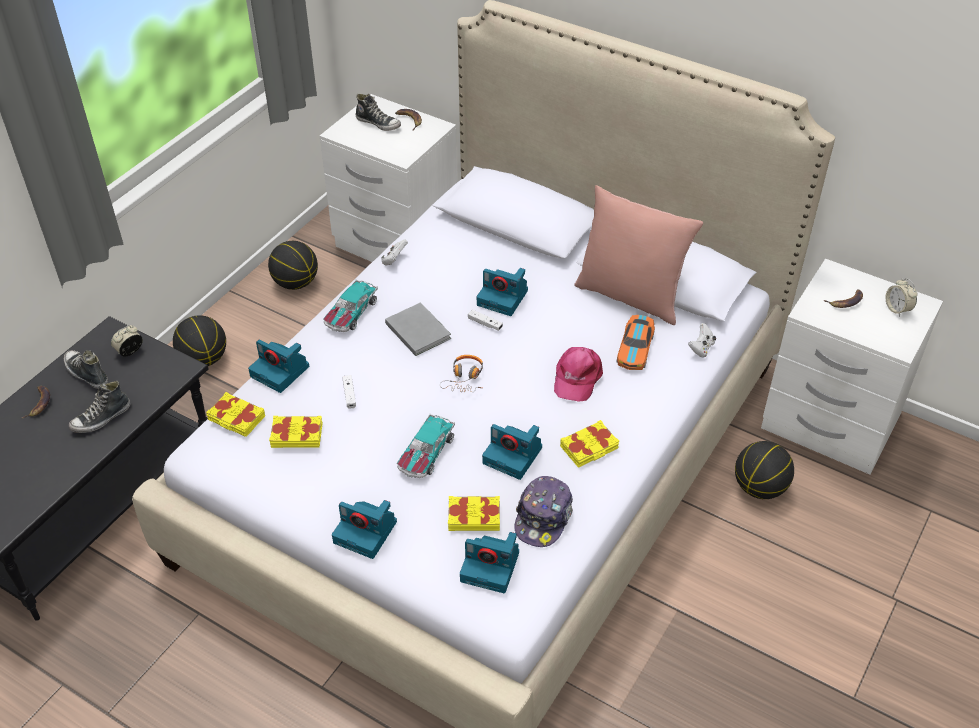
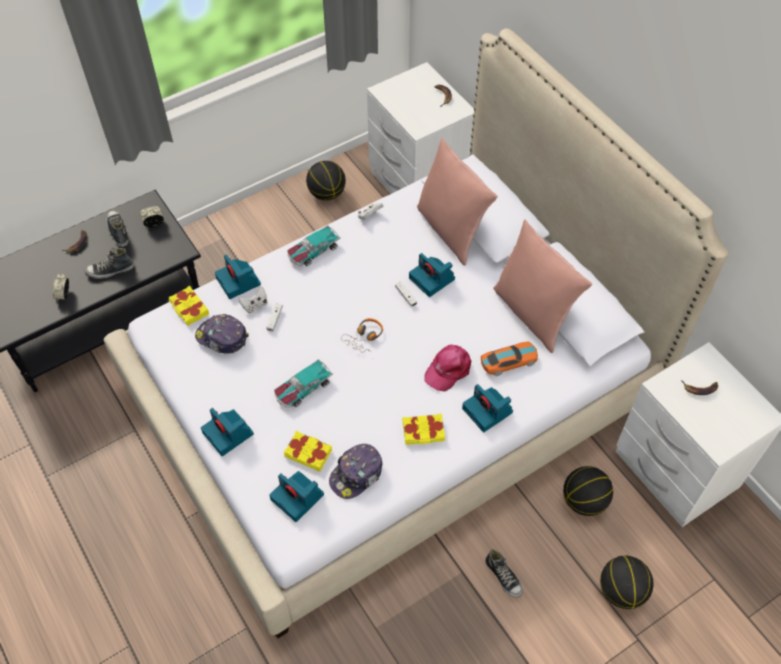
camera: 25 degrees right, 10 degrees up
basketball [173,315,226,366] -> basketball moved to [600,555,653,609]
yellow book [269,416,323,448] -> cap [195,314,249,354]
shoe [356,94,401,131] -> shoe moved to [485,549,523,598]
grey book [385,302,451,356] -> none
camera [482,424,542,480] -> camera moved to [462,384,513,432]
toy car [616,315,655,370] -> toy car turned 150 degrees counterclockwise [481,342,538,376]
white game controller [688,323,716,358] -> white game controller moved to [238,286,268,313]
alarm clock [886,278,917,317] -> alarm clock moved to [52,274,69,301]
none -> pink pillow [417,137,498,266]

